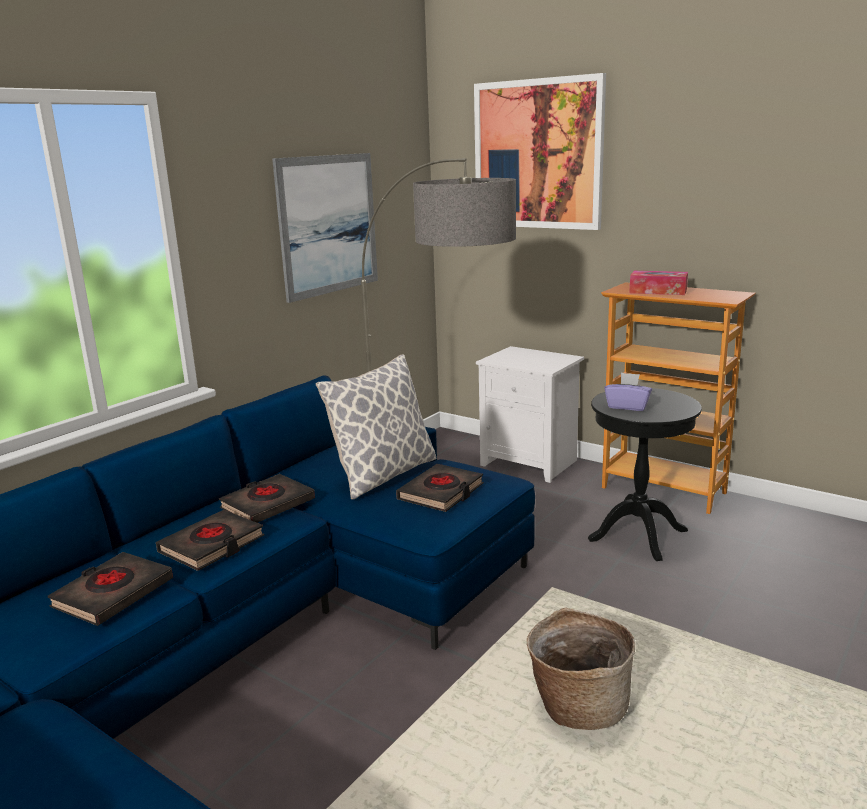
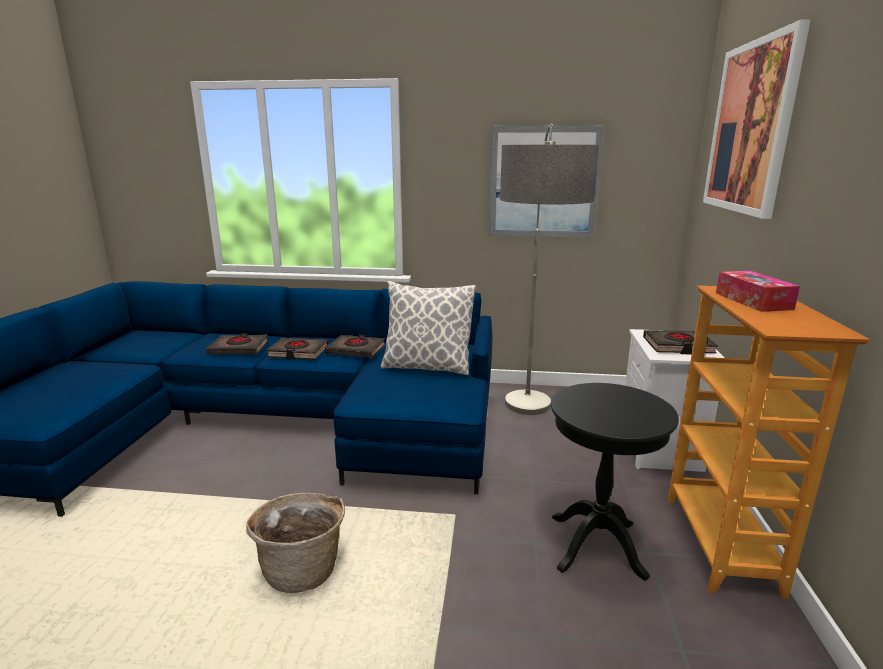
camera: 60 degrees right, 0 degrees up
black book [396,464,484,512] -> black book moved to [643,330,718,354]
purple tissue box [604,372,652,411] -> none

